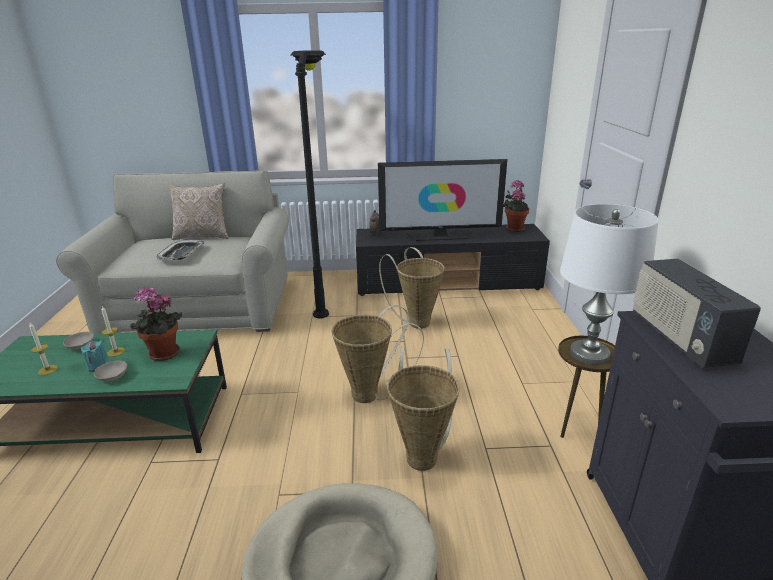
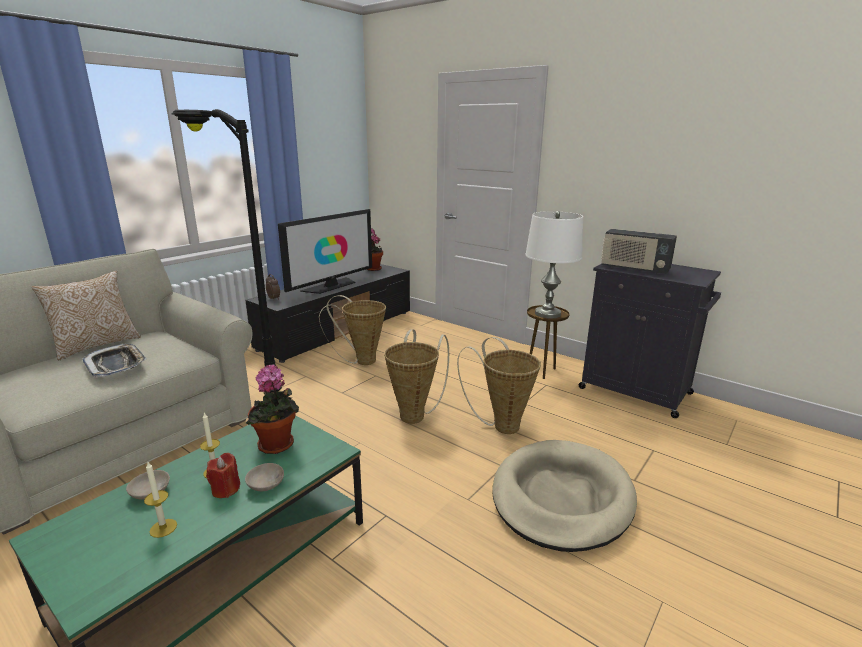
camera: 50 degrees left, 5 degrees down
turquoise candle [81,340,109,372] -> red candle [206,453,240,498]

